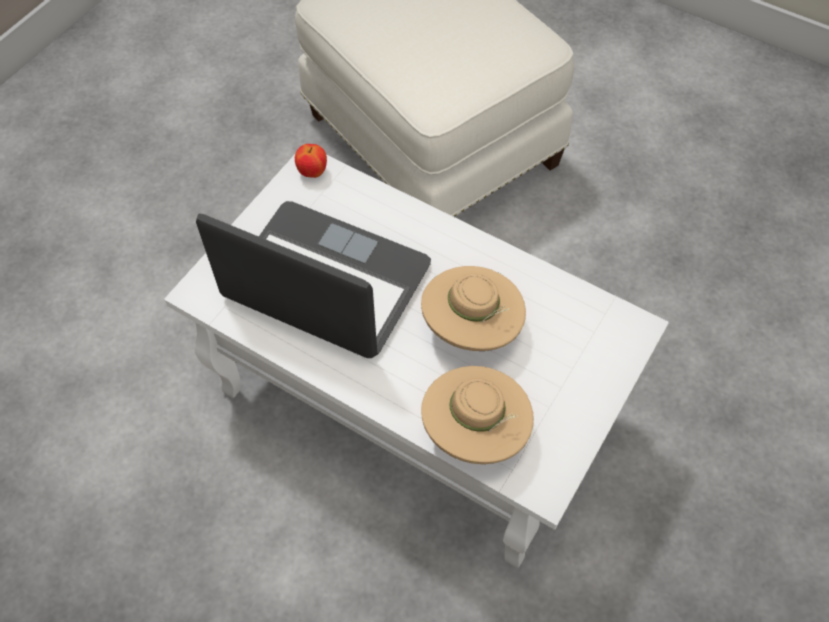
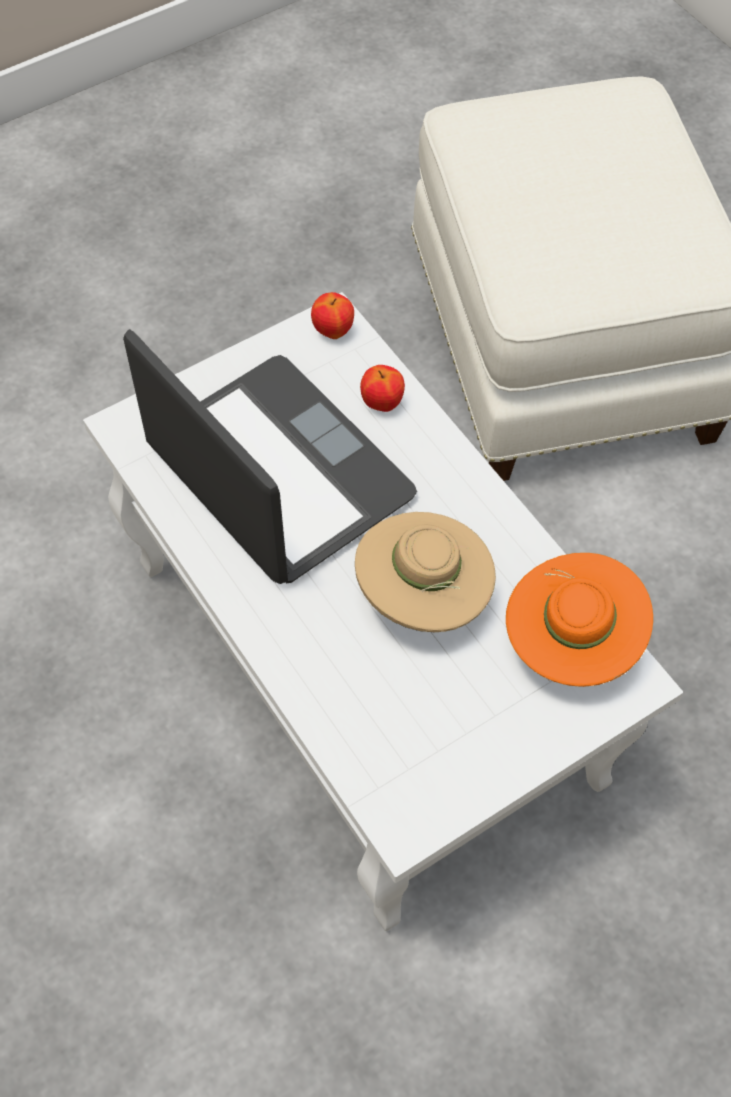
camera: 25 degrees right, 0 degrees up
beige hat [421,366,534,464] -> none
none -> apple [360,365,405,412]
none -> orange hat [506,553,653,687]

